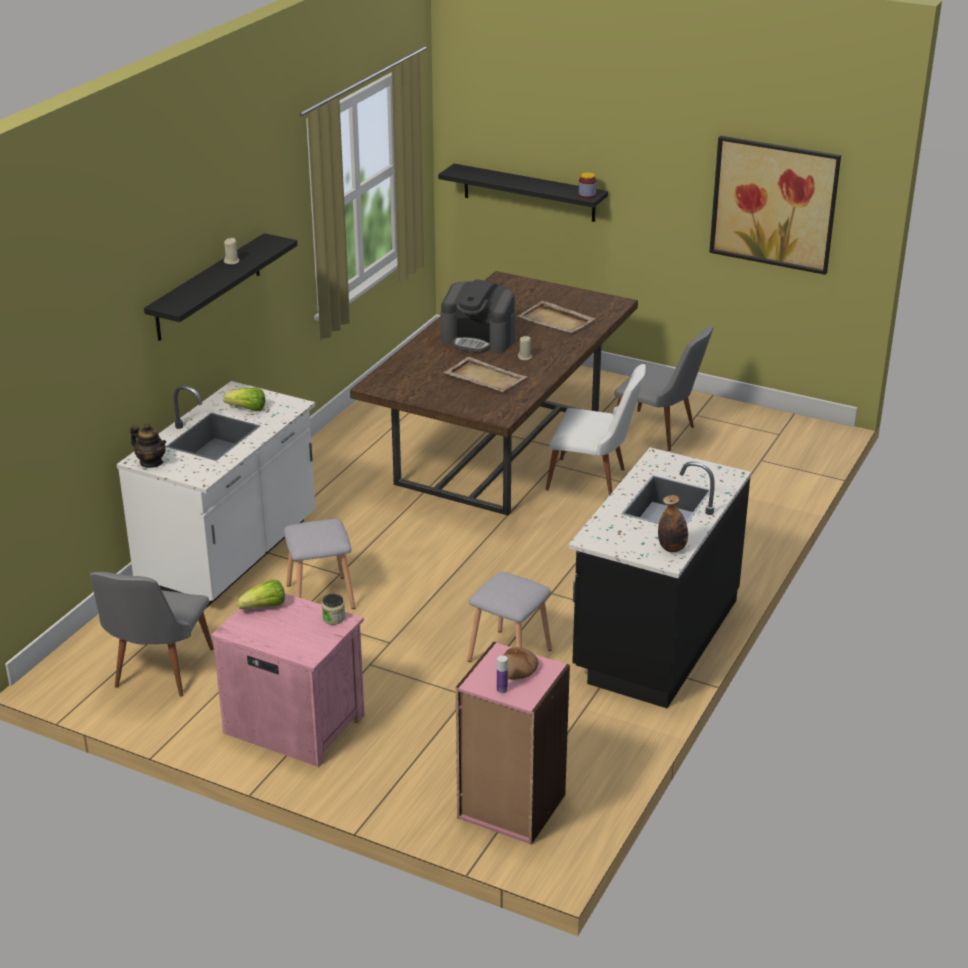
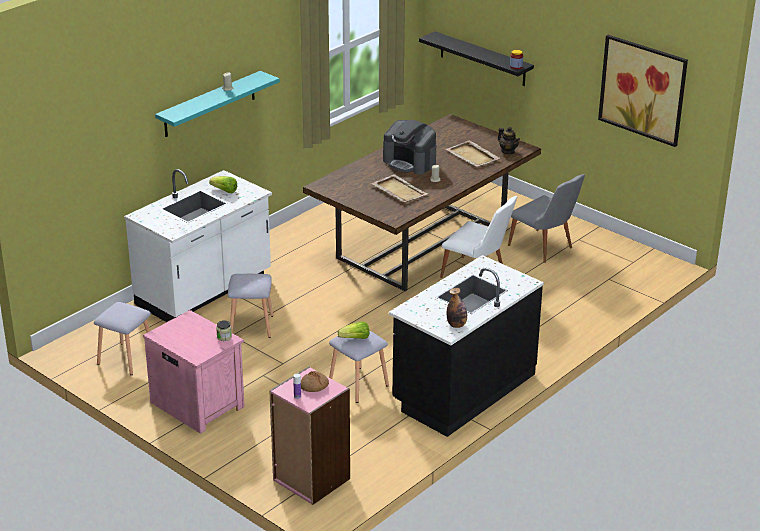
camera: 15 degrees right, 0 degrees up
grey chair [90,572,214,697] -> grey stool [94,302,151,375]
teapot [130,423,166,468] -> teapot moved to [498,127,520,154]
black shelf [144,233,298,341] -> turquoise shelf [155,71,280,137]
lettuce [237,580,285,609] -> lettuce moved to [338,321,369,339]

